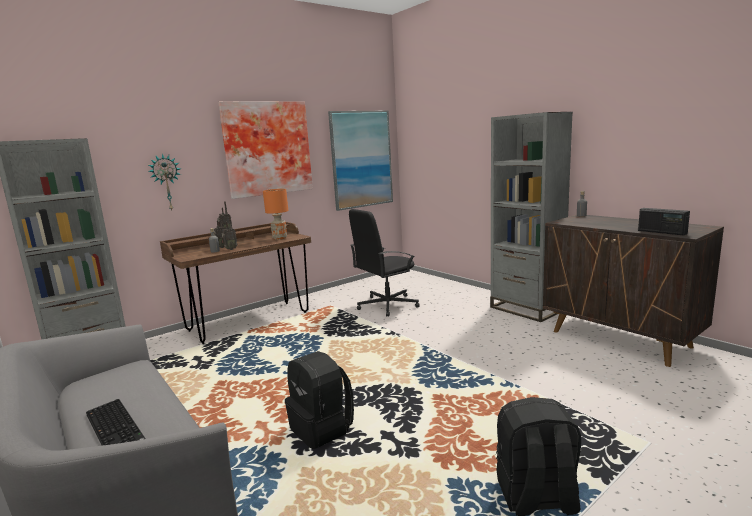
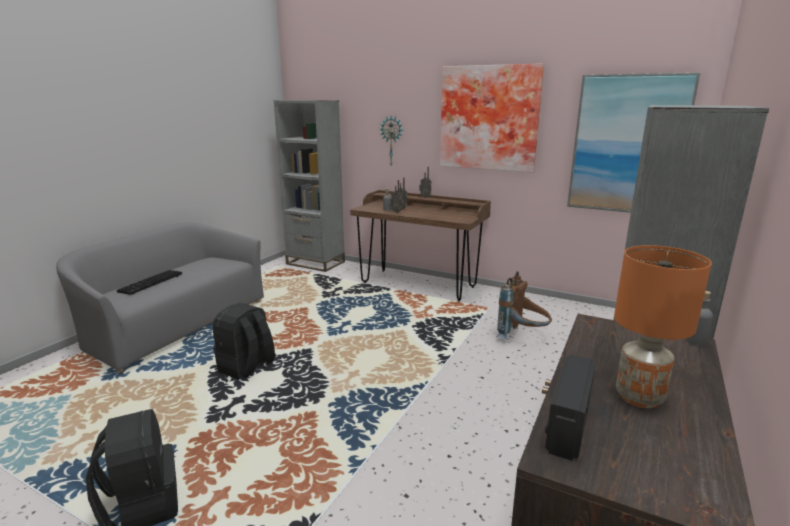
camera: 65 degrees right, 5 degrees up
orange table lamp [263,189,288,240] -> orange table lamp moved to [614,245,712,408]
black office chair [349,209,420,317] -> brown backpack [496,271,552,340]

